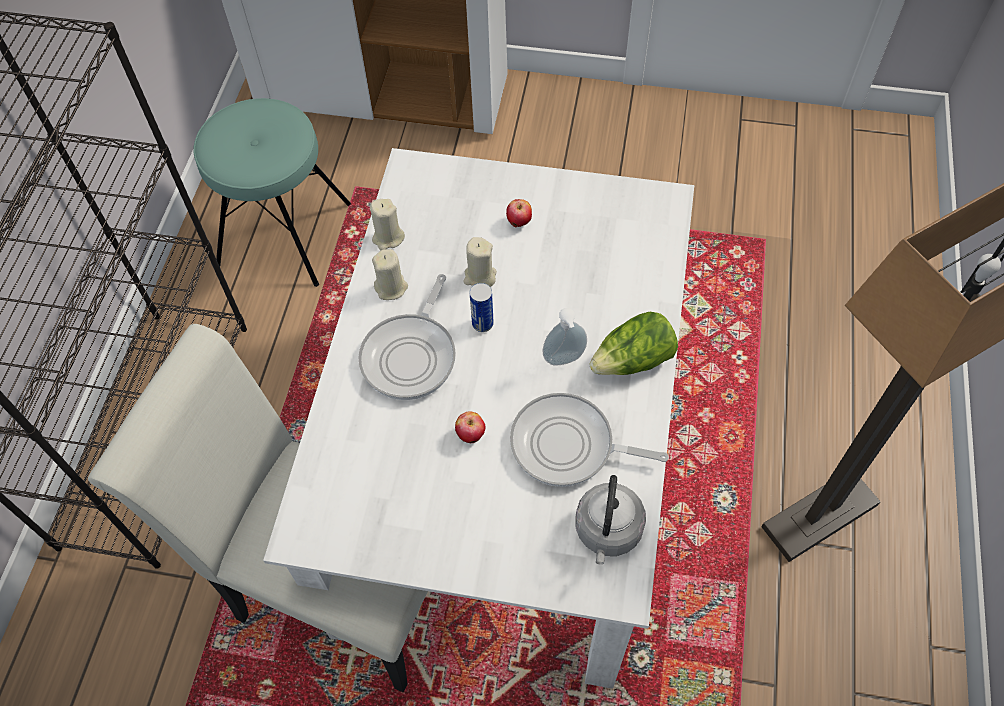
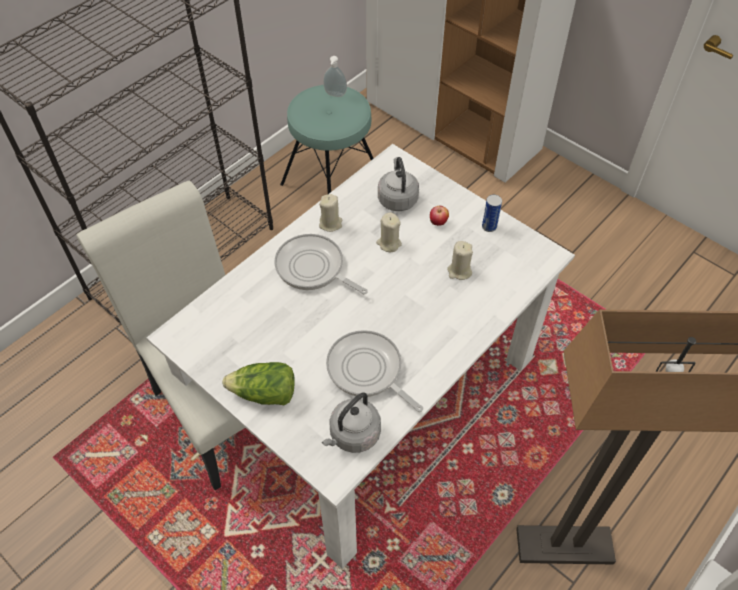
camera: 30 degrees right, 5 degrees down
frying pan [358,274,456,400] -> frying pan turned 75 degrees clockwise [275,234,368,294]
beige candle [370,199,405,250] -> beige candle moved to [447,241,473,280]
apple [455,411,485,443] -> none
can [469,283,494,332] -> can moved to [482,195,502,232]
soap dispenser [543,308,587,366] -> soap dispenser moved to [323,56,347,97]
lettuce [589,312,678,375] -> lettuce moved to [222,362,295,405]
none -> grey kettle [378,157,419,211]

